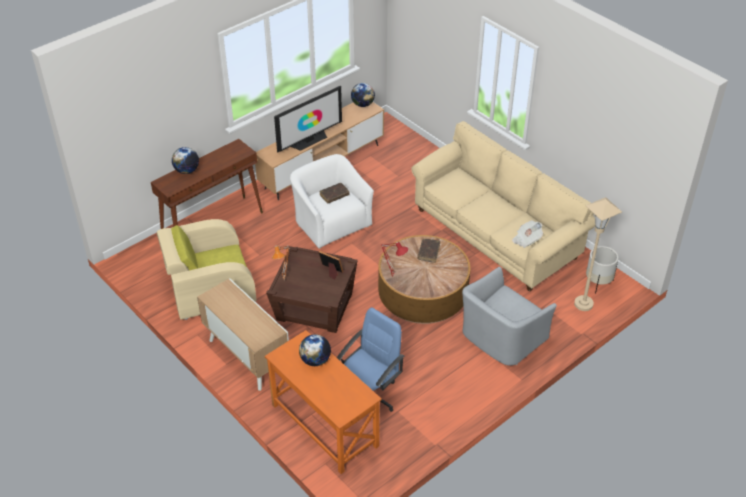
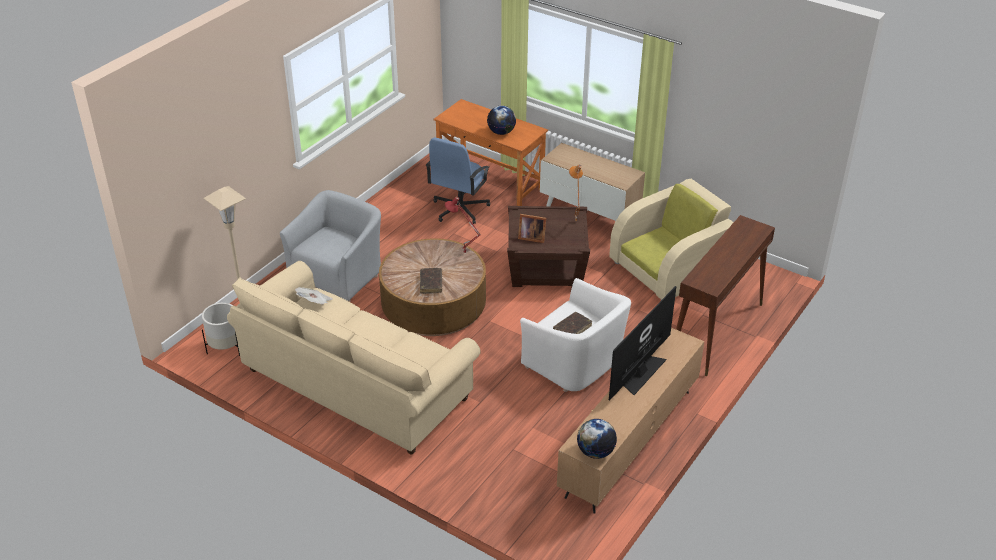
camera: 165 degrees right, 5 degrees down
globe [172,147,199,174] -> none

